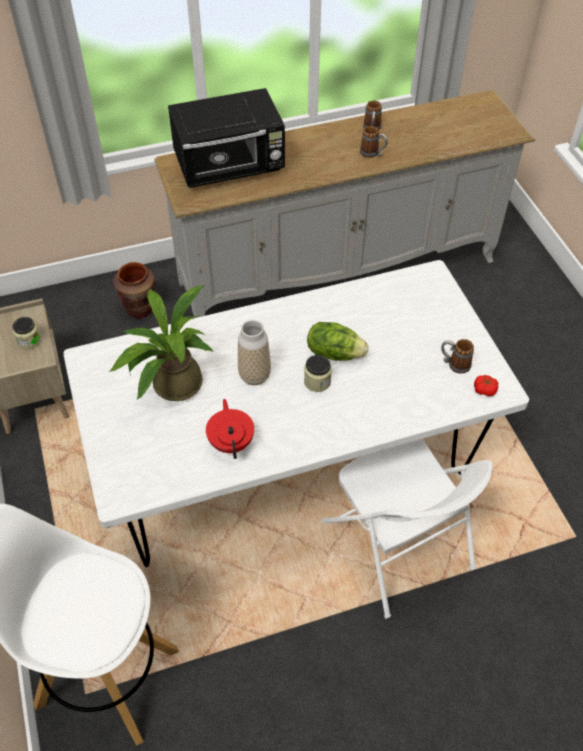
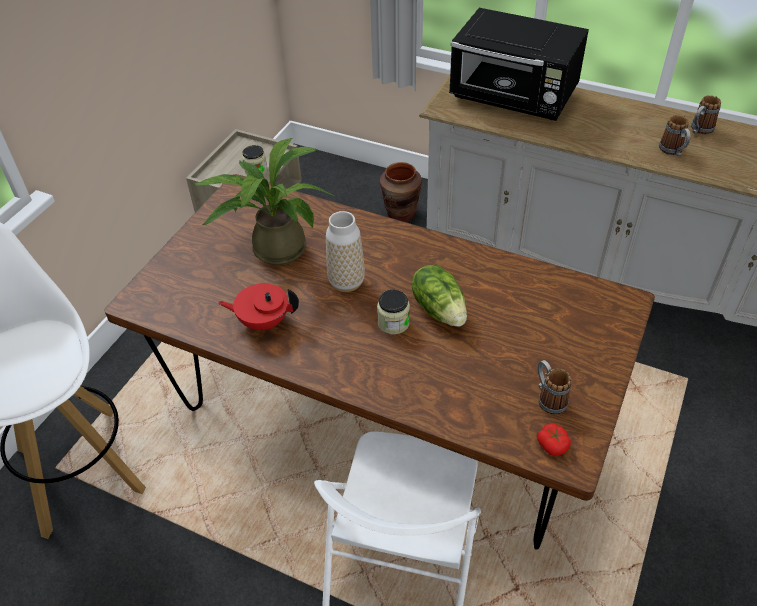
camera: 45 degrees right, 5 degrees down
white dining table [63,260,529,567] -> brown dining table [104,174,655,550]
red teapot [206,399,254,459] -> red teapot turned 120 degrees counterclockwise [218,283,299,332]

